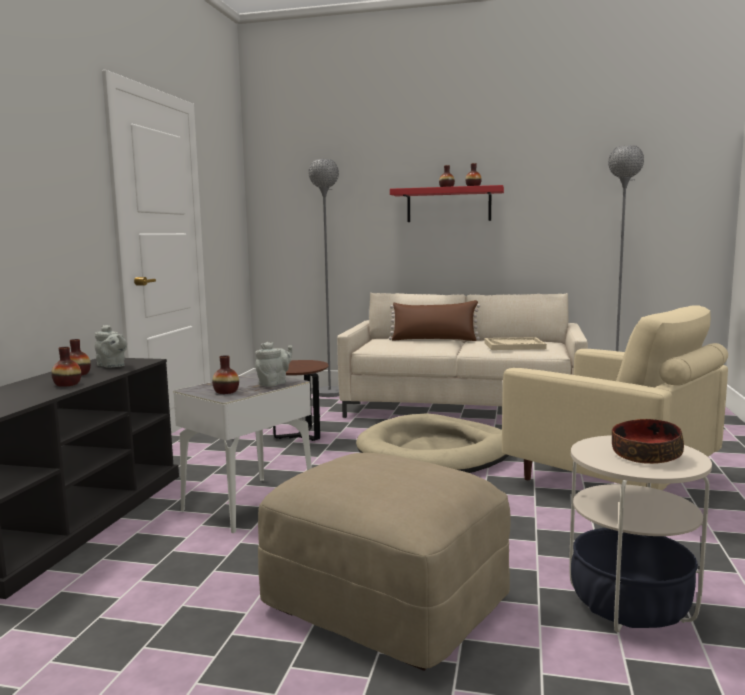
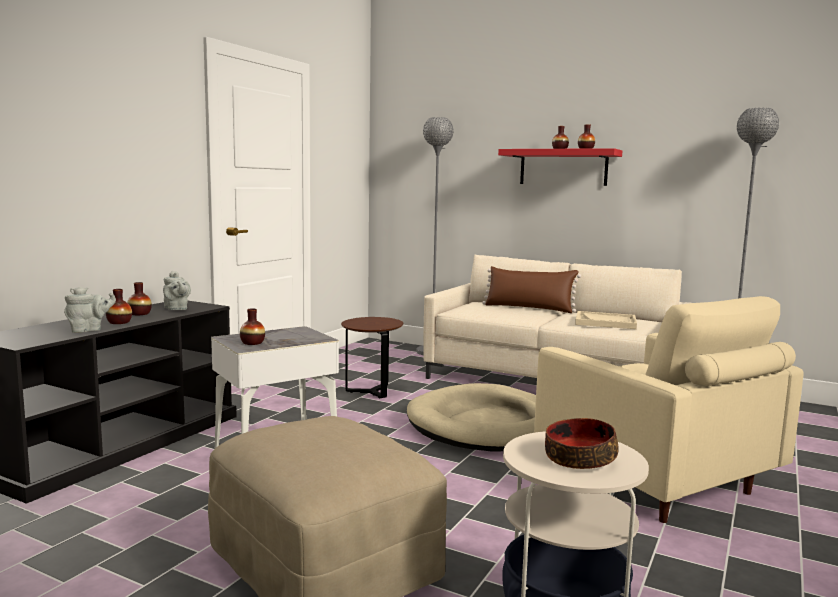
camera: 15 degrees right, 0 degrees up
grey teapot [255,342,292,387] -> grey teapot moved to [64,287,116,333]

